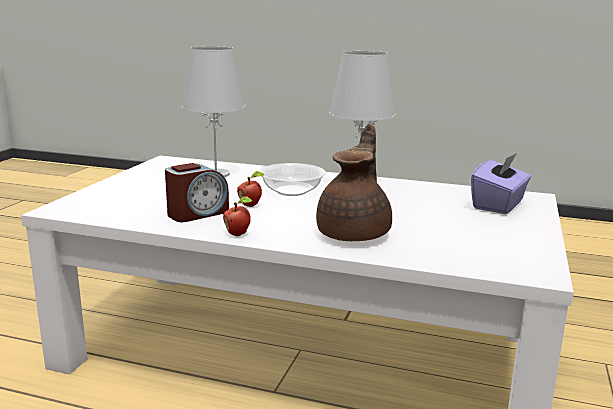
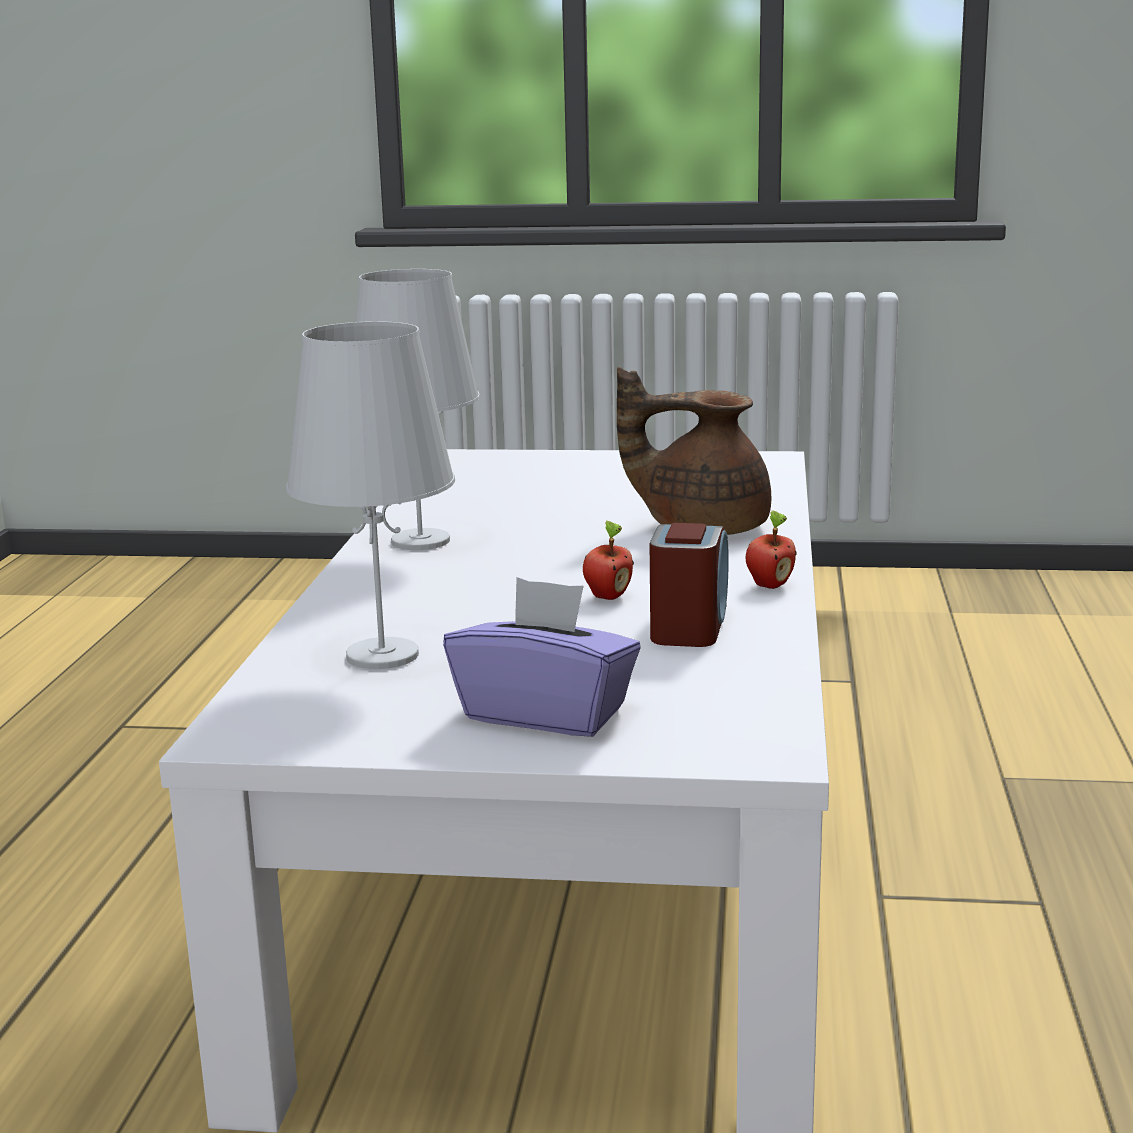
camera: 100 degrees left, 0 degrees up
alarm clock [165,163,229,222] -> alarm clock turned 60 degrees clockwise [650,523,729,647]
bowl [259,163,326,196] -> none
purple tissue box [471,152,531,214] -> purple tissue box moved to [443,577,641,737]

